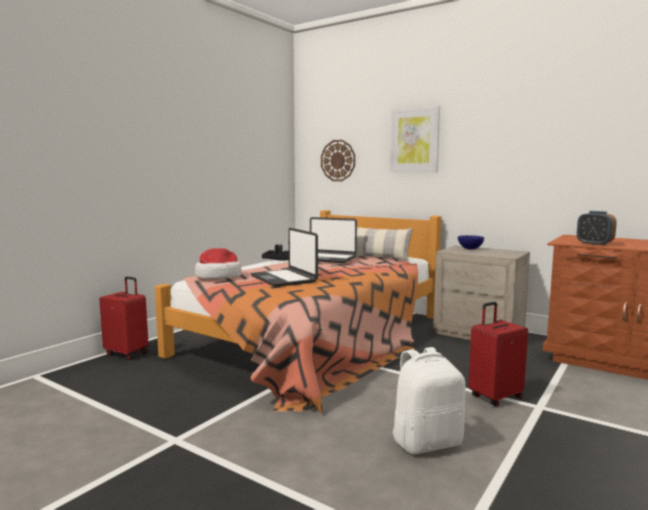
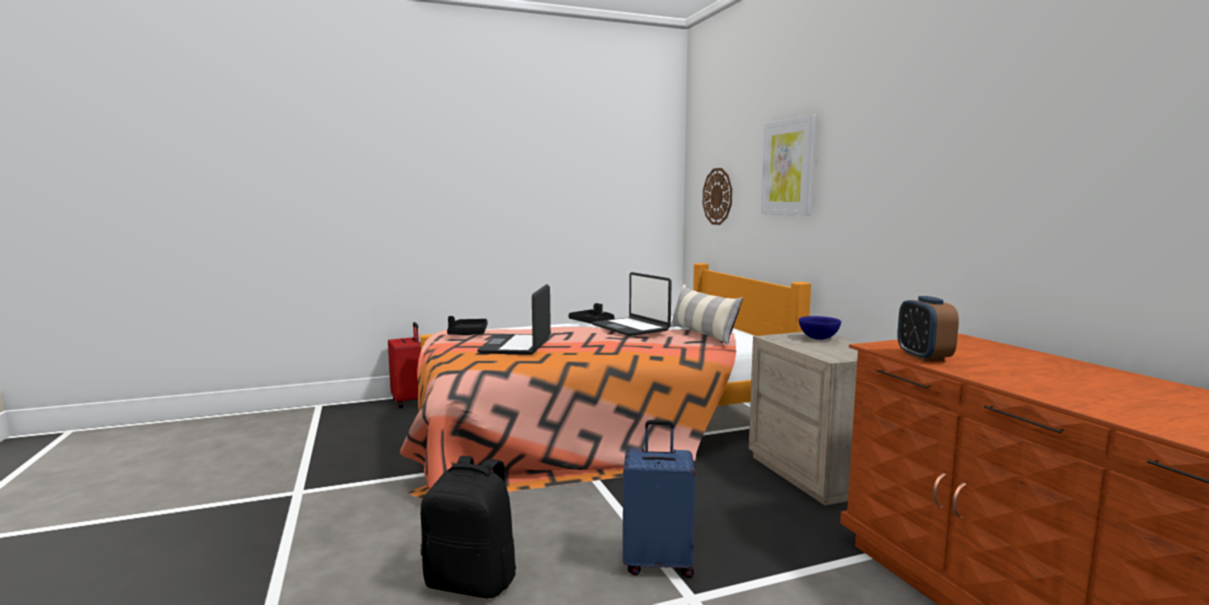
camera: 35 degrees right, 0 degrees up
hat [195,248,242,279] -> black tray [447,316,488,335]
white backpack [392,347,466,454] -> black backpack [421,456,516,598]
red suitcase [468,302,528,407] -> blue suitcase [623,420,695,578]

